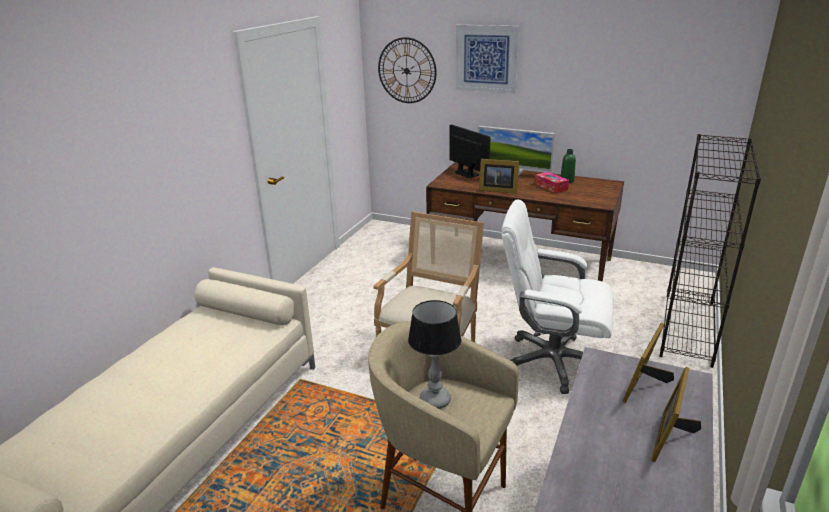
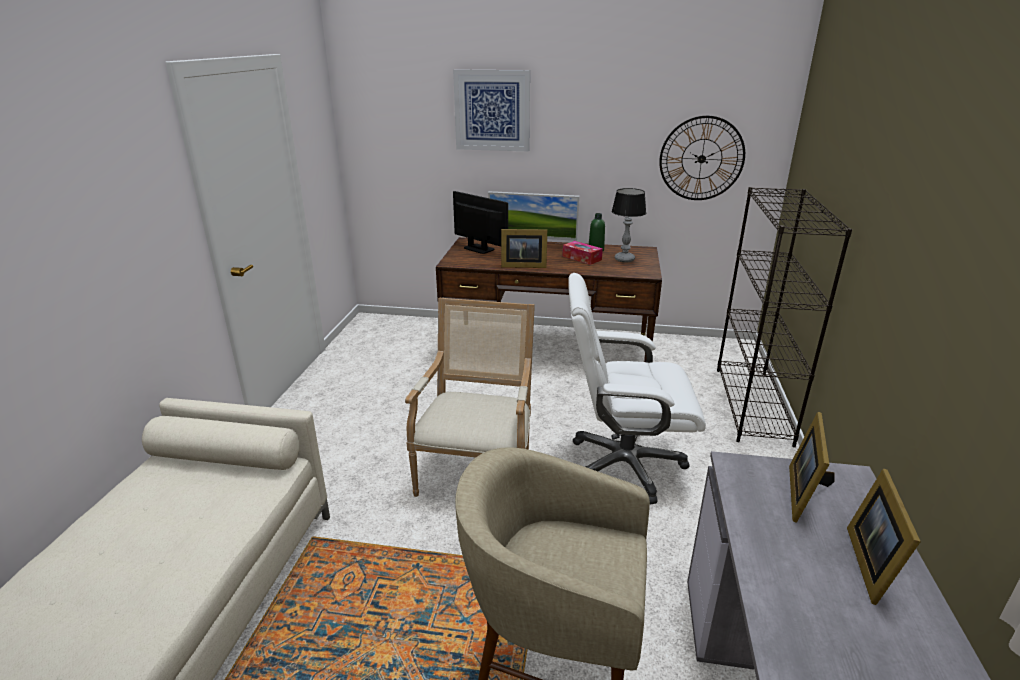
camera: 15 degrees left, 0 degrees up
wall clock [378,37,437,103] -> wall clock moved to [659,116,745,200]
table lamp [408,300,462,409] -> table lamp moved to [612,188,646,262]

